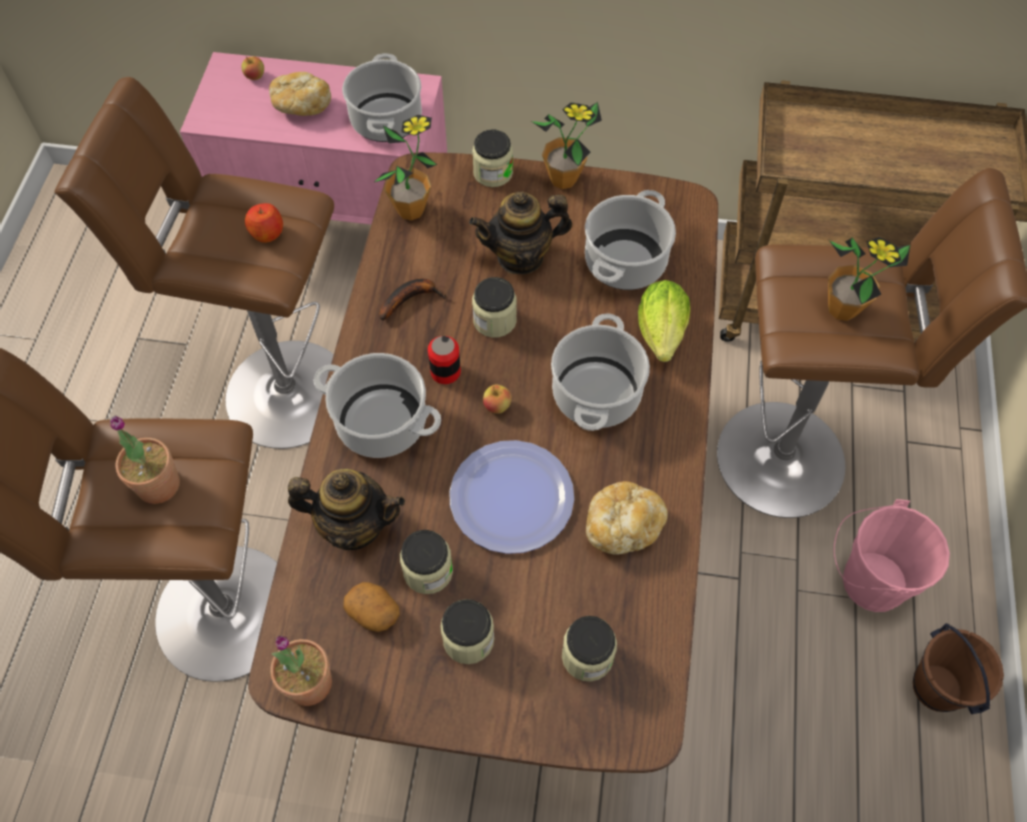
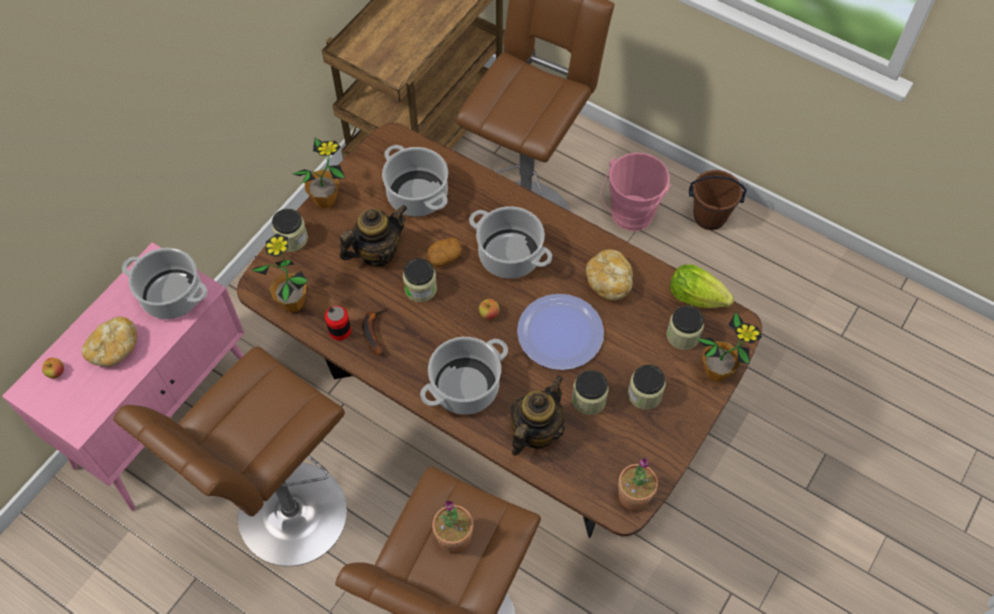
camera: 65 degrees left, 0 degrees up
apple [245,203,283,243] -> none
potato [343,582,400,632] -> potato moved to [427,238,462,268]
can [428,336,461,384] -> can moved to [325,306,351,341]
teapot [469,191,572,275] -> teapot turned 135 degrees counterclockwise [339,205,407,266]
lettuce [638,280,690,362] -> lettuce moved to [670,264,734,308]
potted plant [828,237,910,321] -> potted plant moved to [697,312,762,382]

